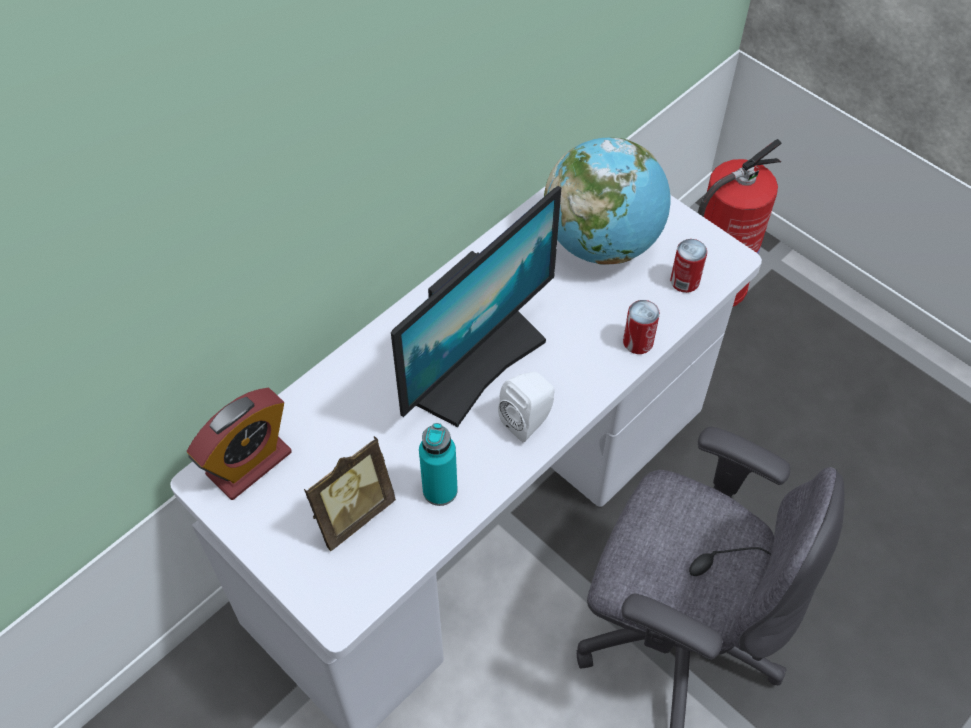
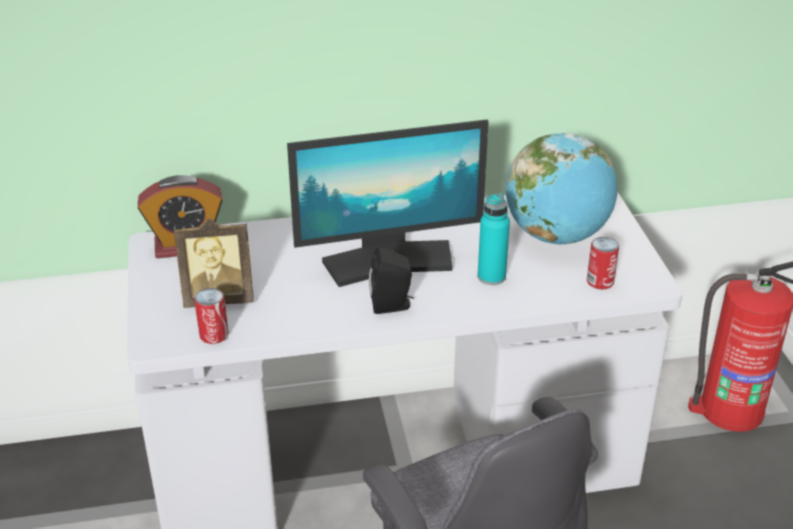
camera: 35 degrees right, 20 degrees down
turquoise bottle [419,423,458,506] -> turquoise bottle moved to [478,193,510,285]
white speaker [498,372,555,442] -> black speaker [369,248,414,314]
can [623,300,660,354] -> can moved to [194,288,229,344]

